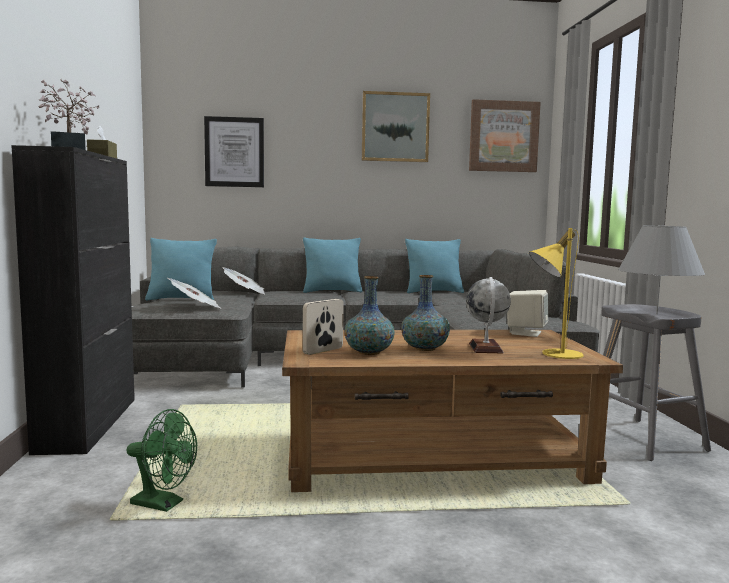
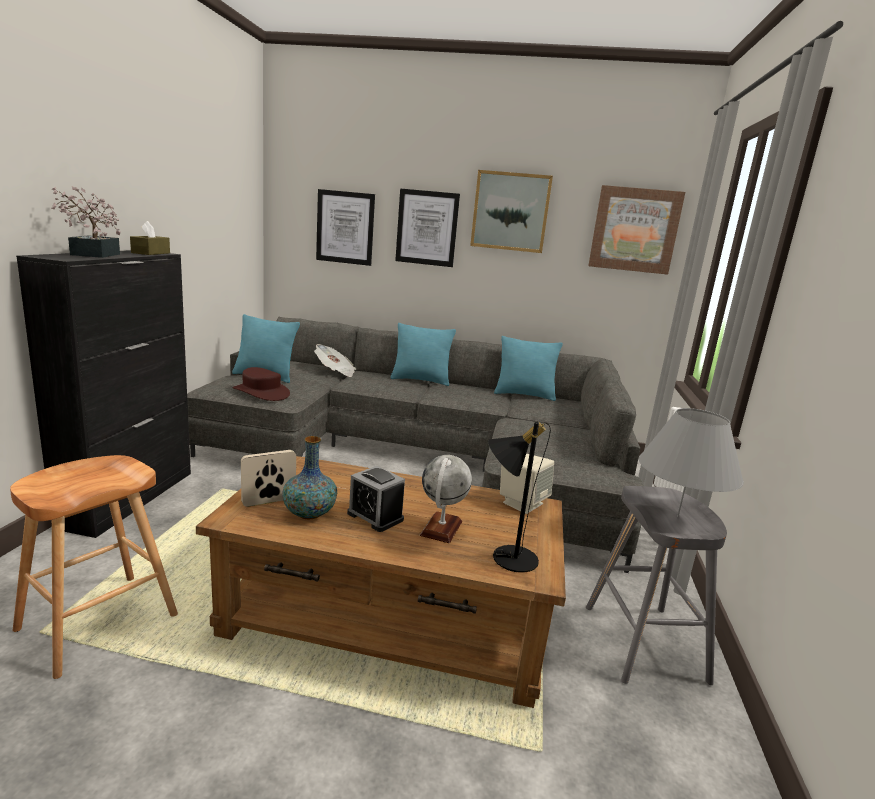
camera: 15 degrees right, 10 degrees up
green fan [126,409,197,512] -> brown stool [10,455,178,679]
newspaper [168,278,222,309] -> brown hat [232,367,290,401]
vase [401,275,450,351] -> alarm clock [347,466,405,532]
yellow table lamp [529,228,584,359] -> black table lamp [488,422,551,573]
none -> picture [395,188,460,267]

